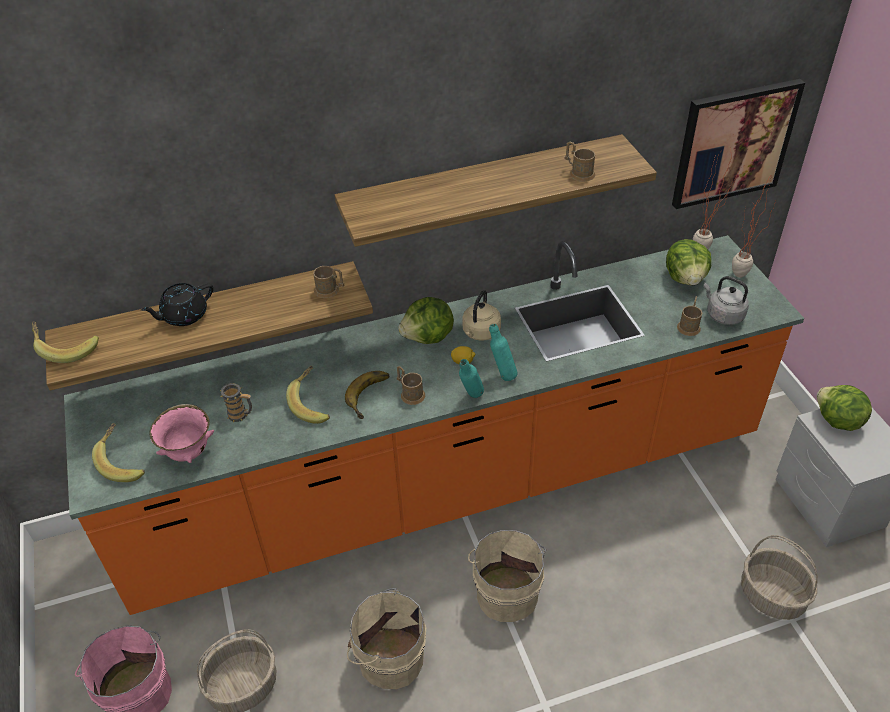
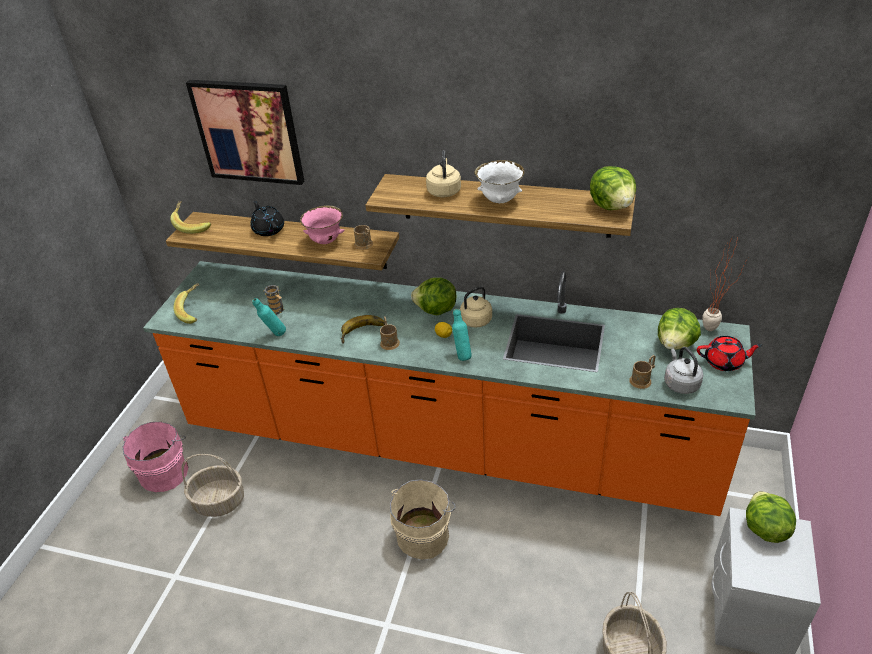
camera: 35 degrees right, 5 degrees down
black teapot [141,283,213,326] -> black teapot turned 60 degrees clockwise [250,201,284,236]
pink bowl [149,404,214,463] -> pink bowl moved to [300,206,344,244]
banana [286,366,330,424] -> none
beige bucket [347,588,426,689] -> none
turquoise bottle [459,359,484,398] -> turquoise bottle moved to [252,298,286,336]
brown mug [565,142,595,182] -> none
picture [672,79,805,209] -> picture moved to [186,80,305,185]
potted plant [732,173,776,278] -> red teapot [697,336,762,371]
none -> beige kettle [426,150,461,197]
none -> white bowl [475,160,525,203]
none -> lettuce [590,166,636,210]

